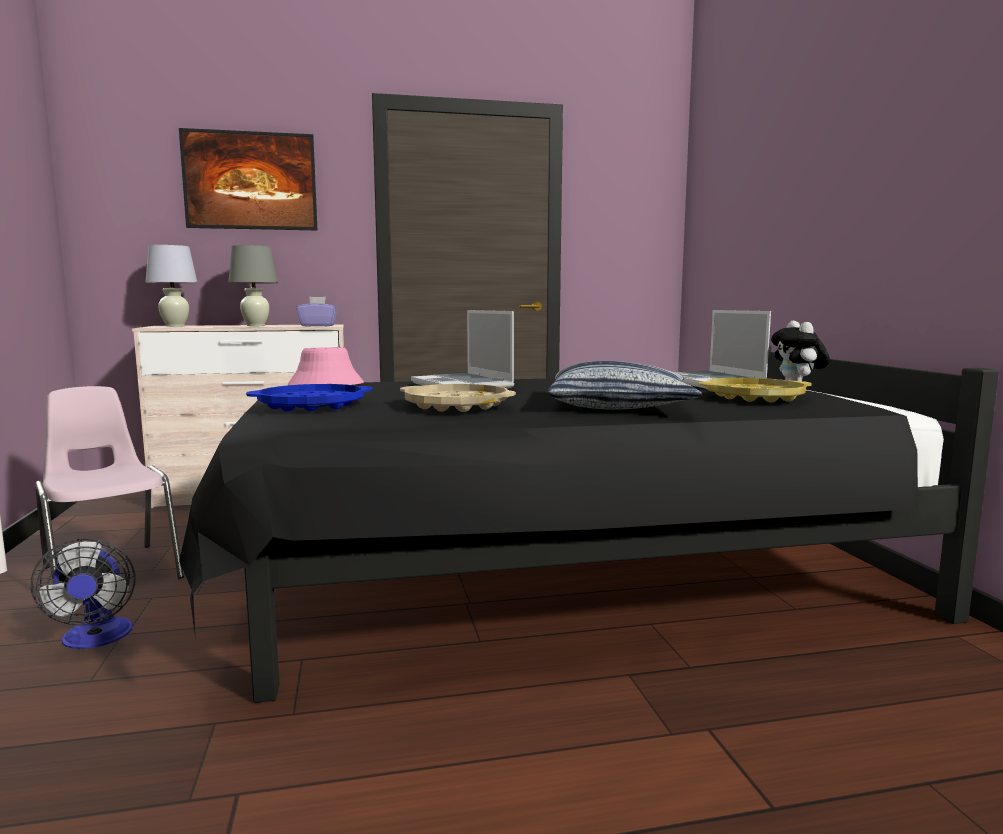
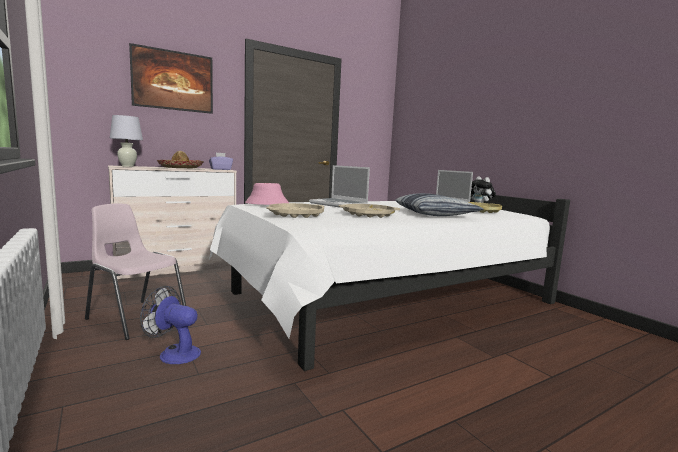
camera: 20 degrees left, 0 degrees up
fan [31,538,136,649] -> fan turned 150 degrees clockwise [140,286,201,364]
black bed [179,345,999,703] -> white bed [209,194,570,371]
grey table lamp [228,245,278,326] -> hat [157,151,203,169]
blue tray [246,384,373,411] -> beige tray [266,203,325,218]

